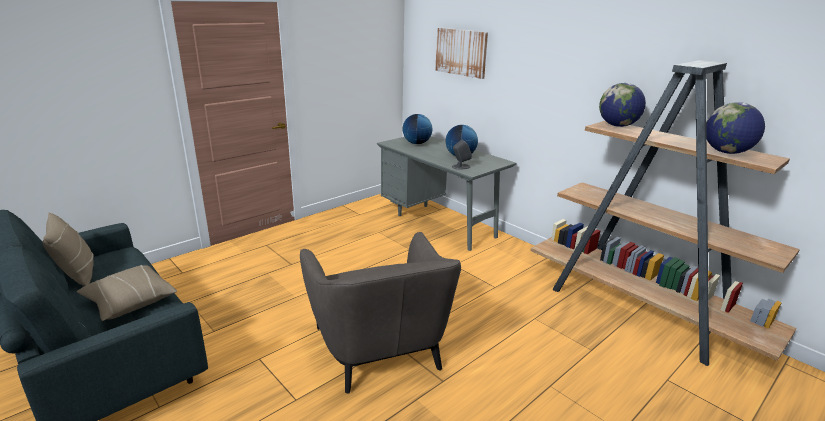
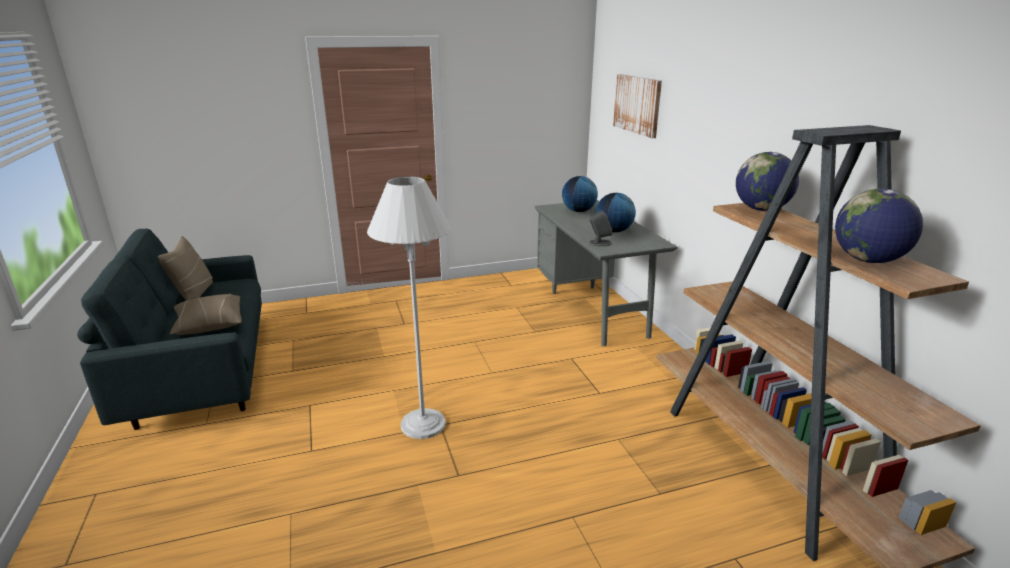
camera: 25 degrees right, 0 degrees up
grey armchair [300,232,461,393] -> white floor lamp [367,177,451,439]

